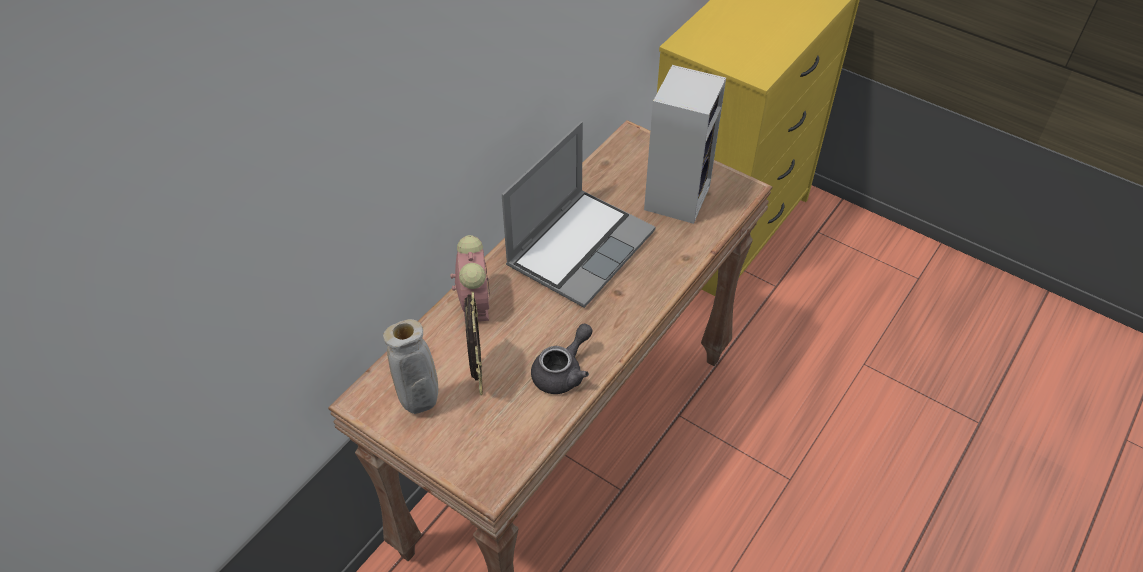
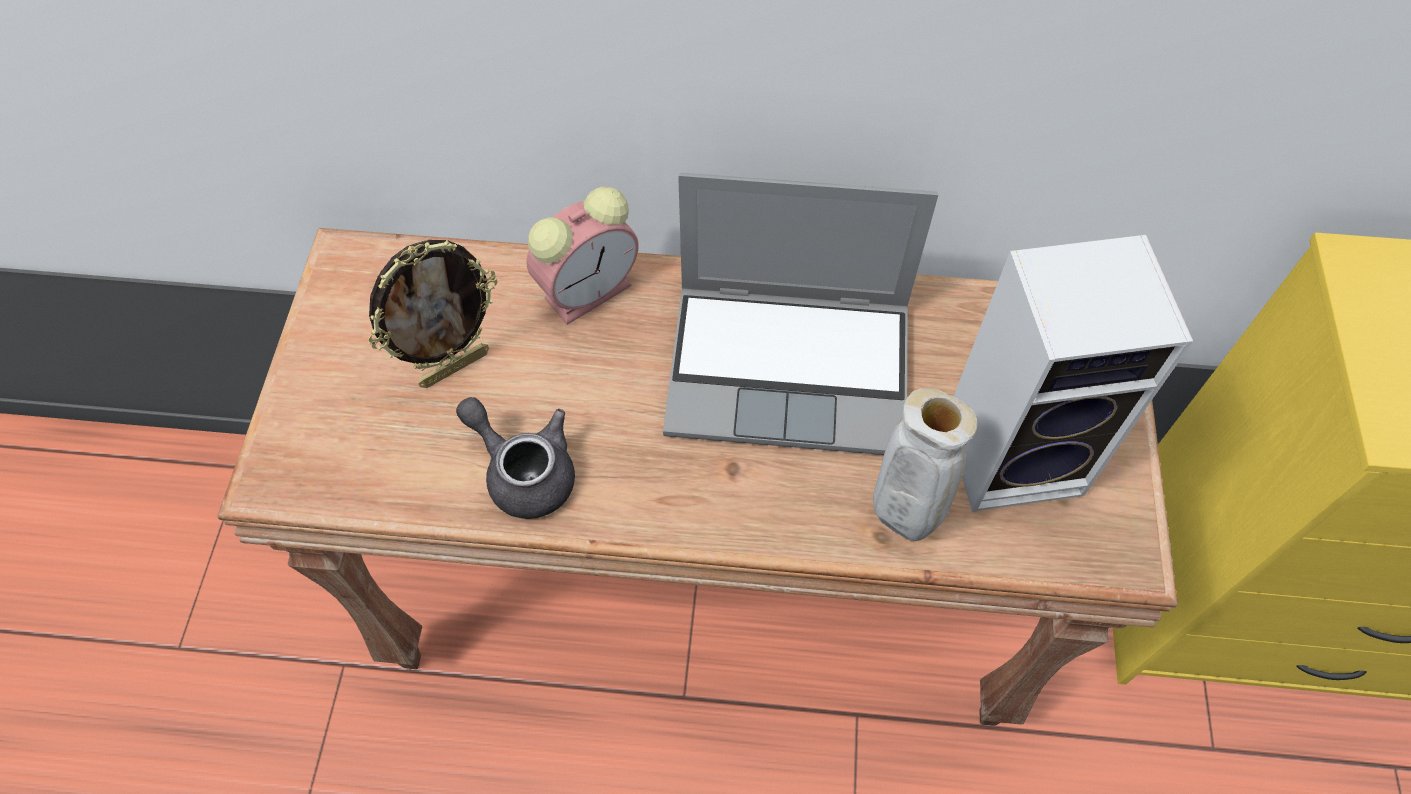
camera: 60 degrees right, 10 degrees up
beige vase [383,319,438,414] -> beige vase moved to [873,388,978,541]
grey teapot [531,324,593,394] -> grey teapot turned 150 degrees counterclockwise [456,397,575,519]

